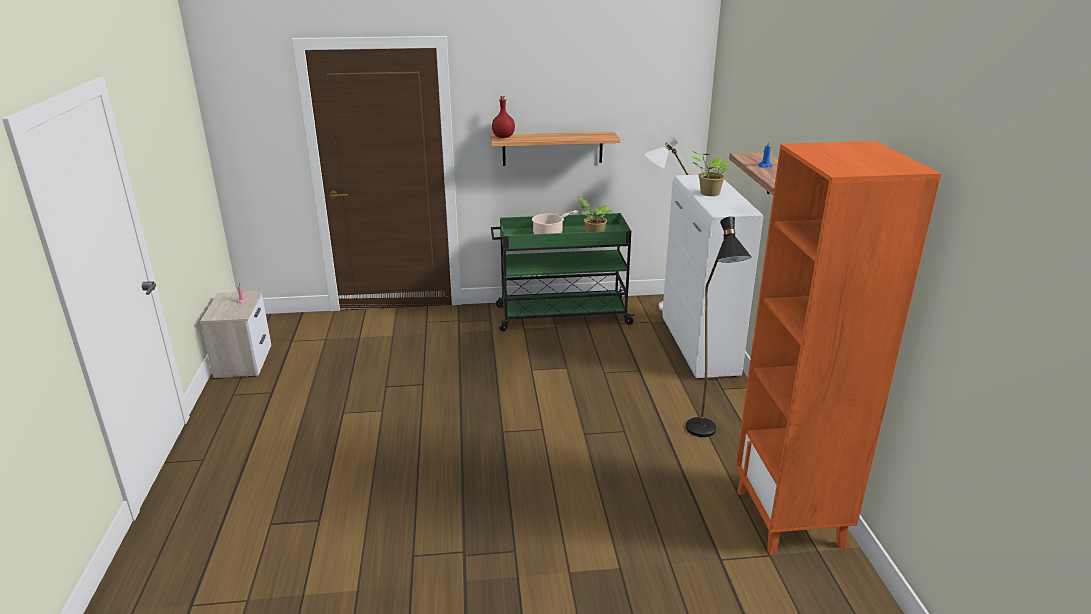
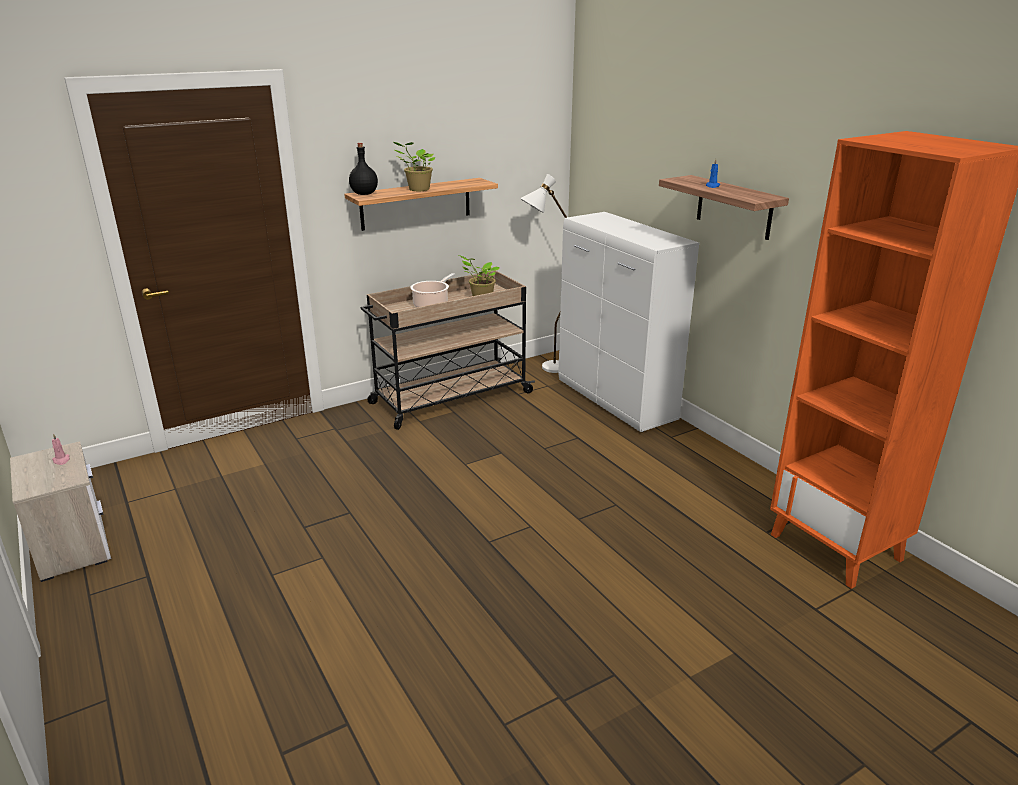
camera: 25 degrees left, 0 degrees up
green cart [491,213,635,332] -> beige cart [361,271,535,430]
red bottle [492,96,515,138] -> black bottle [349,143,378,195]
black floor lamp [686,216,751,437] -> none
potted plant [691,150,728,196] -> potted plant moved to [394,142,435,191]

